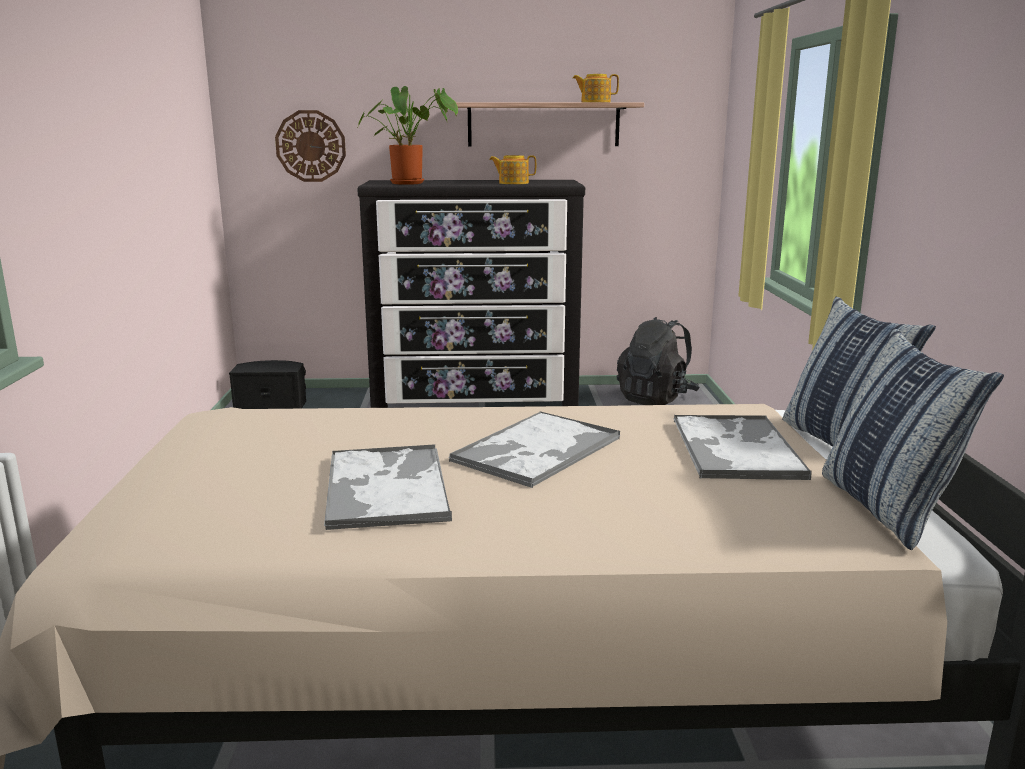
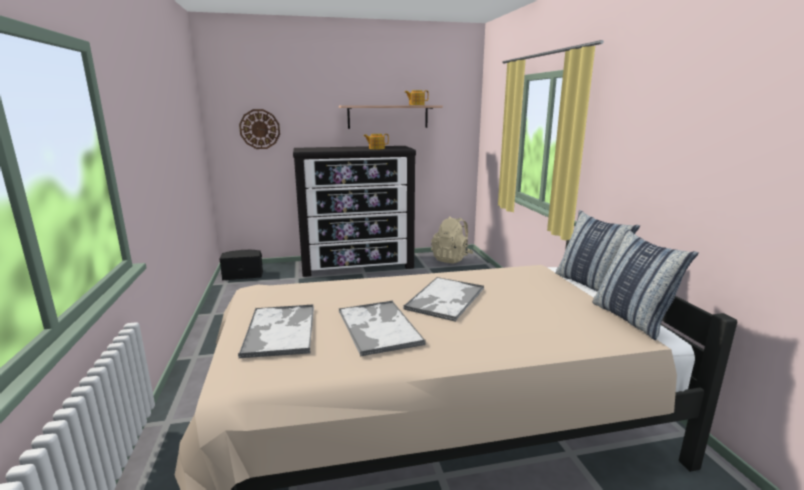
camera: 10 degrees left, 0 degrees up
potted plant [358,86,458,185] -> none
black backpack [617,317,700,405] -> beige backpack [431,217,473,263]
tray [673,415,812,480] -> tray moved to [238,304,314,359]

